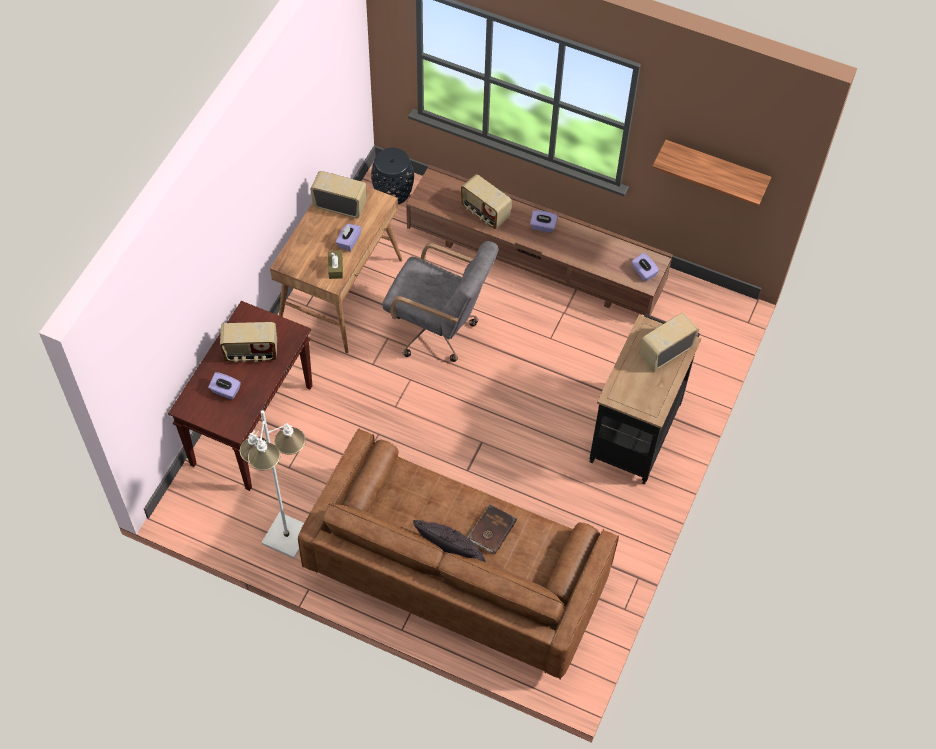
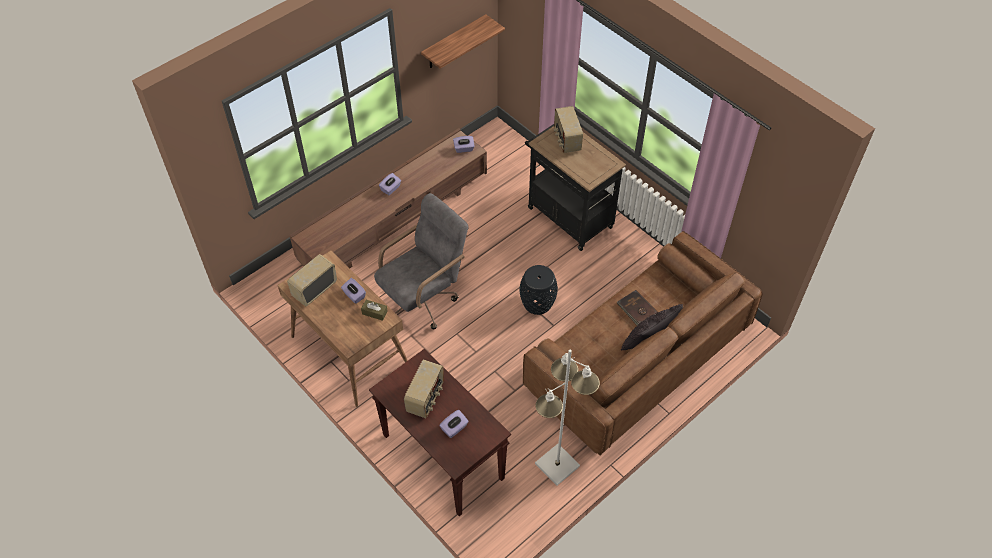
camera: 65 degrees left, 5 degrees down
black stool [371,148,414,204] -> black stool moved to [520,265,558,315]
radio [461,174,512,229] -> none

